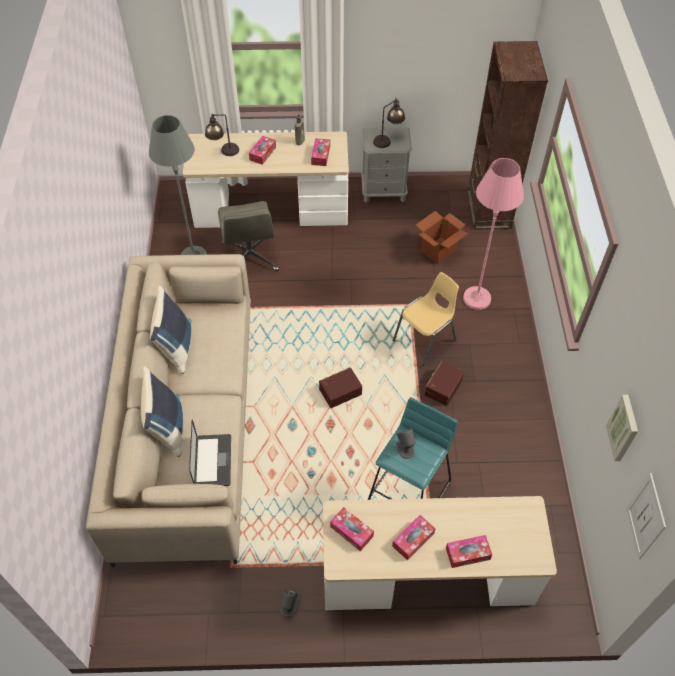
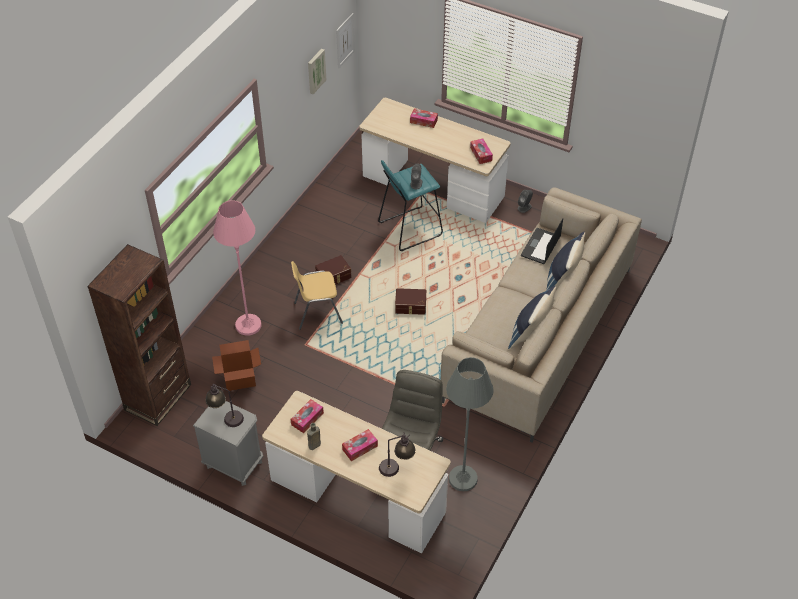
camera: 150 degrees left, 5 degrees down
tissue box [392,515,435,561] -> none

